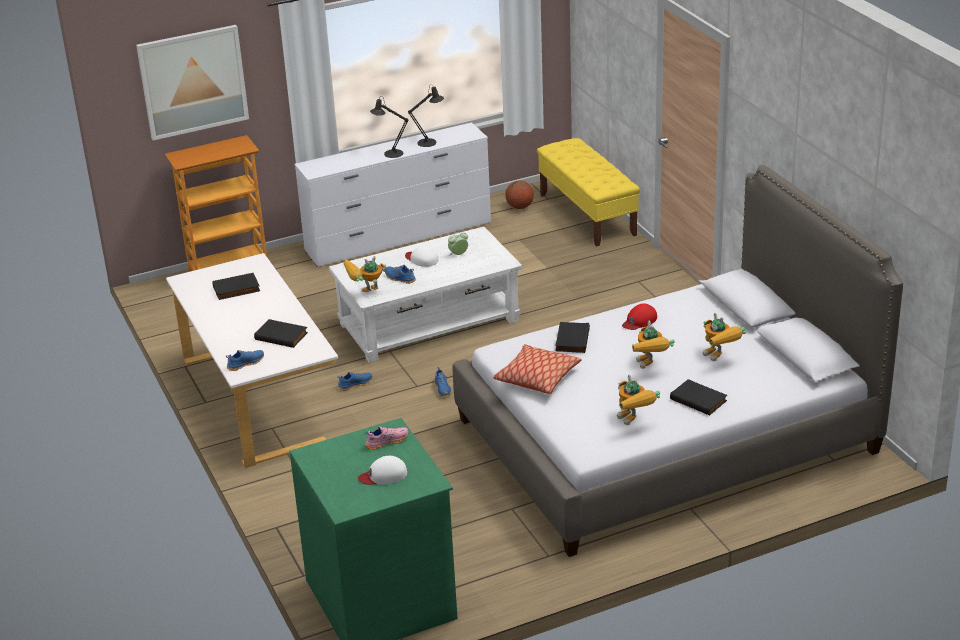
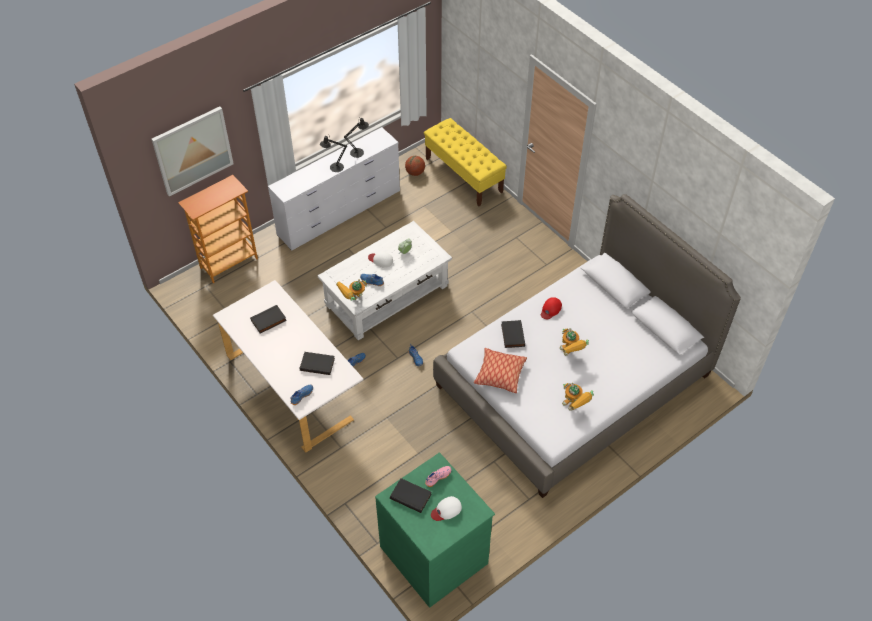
camera: 15 degrees left, 20 degrees up
black book [670,379,727,415] -> black book moved to [390,478,432,513]
toy robot [703,313,746,361] -> none

